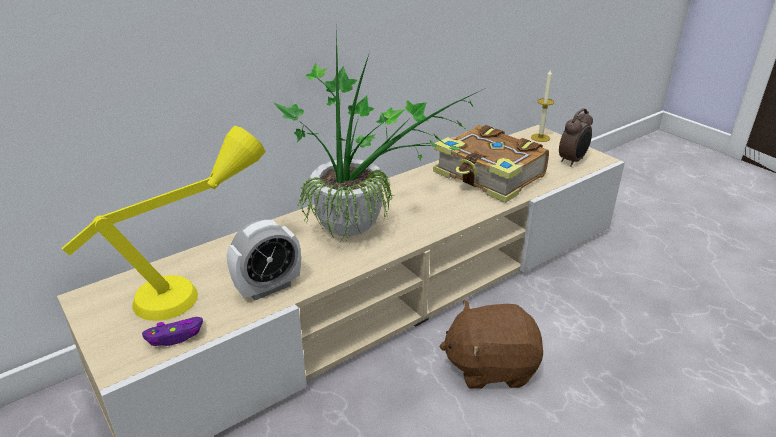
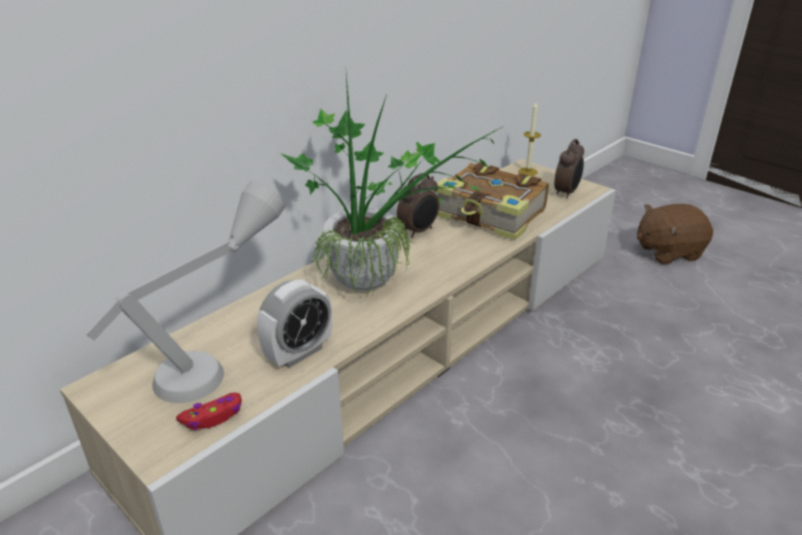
camera: 10 degrees left, 0 degrees up
yellow table lamp [62,126,265,321] -> grey table lamp [85,181,286,403]
purple game controller [142,317,203,346] -> red game controller [176,393,242,430]
brown plush toy [439,300,543,389] -> brown plush toy moved to [637,204,713,264]
none -> alarm clock [397,173,439,238]

